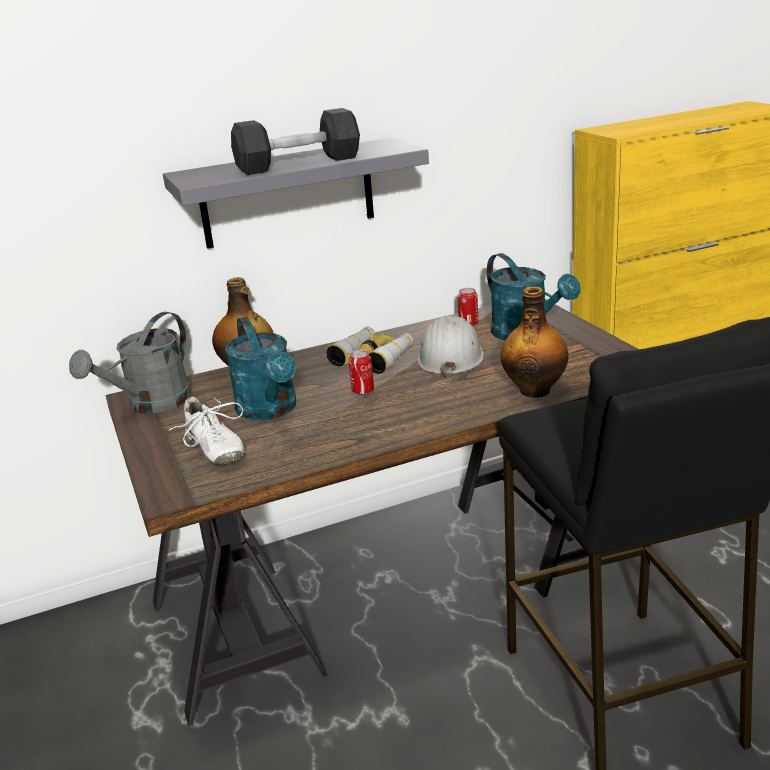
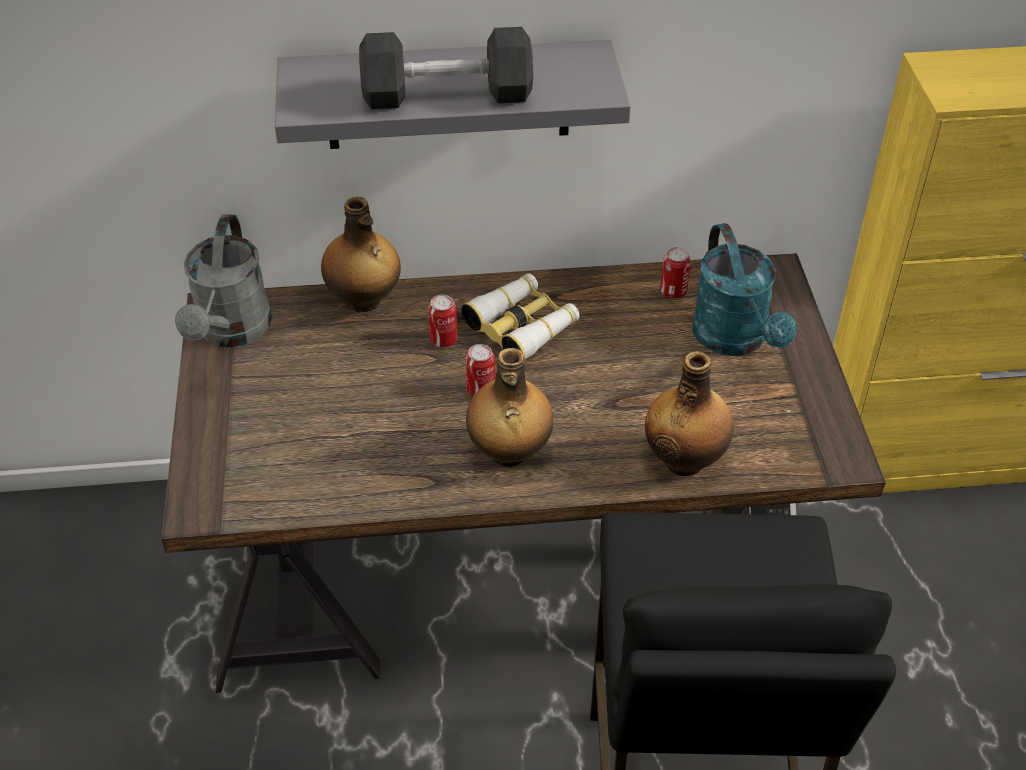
camera: 15 degrees right, 20 degrees up
grey watering can [69,312,191,413] -> grey watering can turned 45 degrees counterclockwise [175,214,272,347]
white shoe [169,396,245,465] -> none
turquoise watering can [225,316,296,421] -> none
white hard hat [418,316,484,378] -> none
none -> can [428,295,458,347]
none -> bottle [466,348,553,467]

